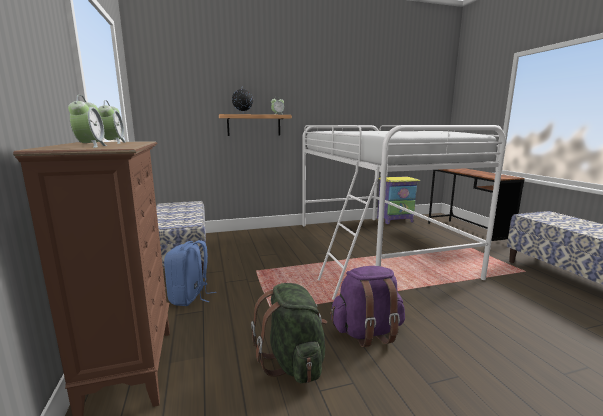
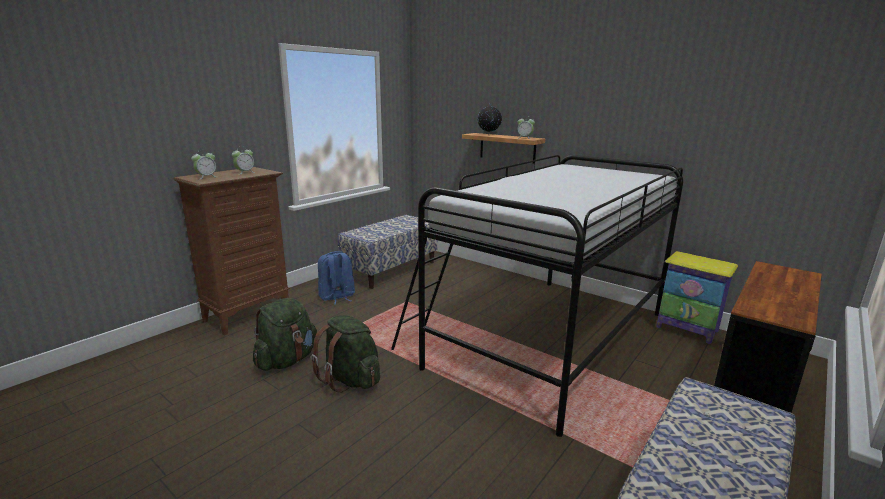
camera: 55 degrees right, 5 degrees up
white bed [302,125,506,299] -> black bed [391,155,683,437]
purple backpack [330,266,405,347] -> green backpack [311,315,380,393]

